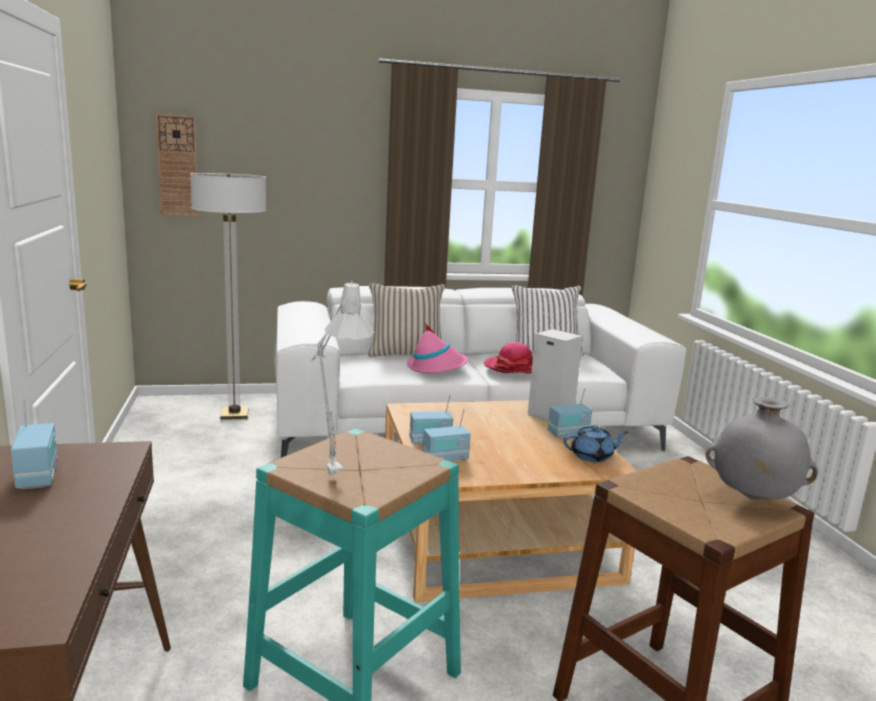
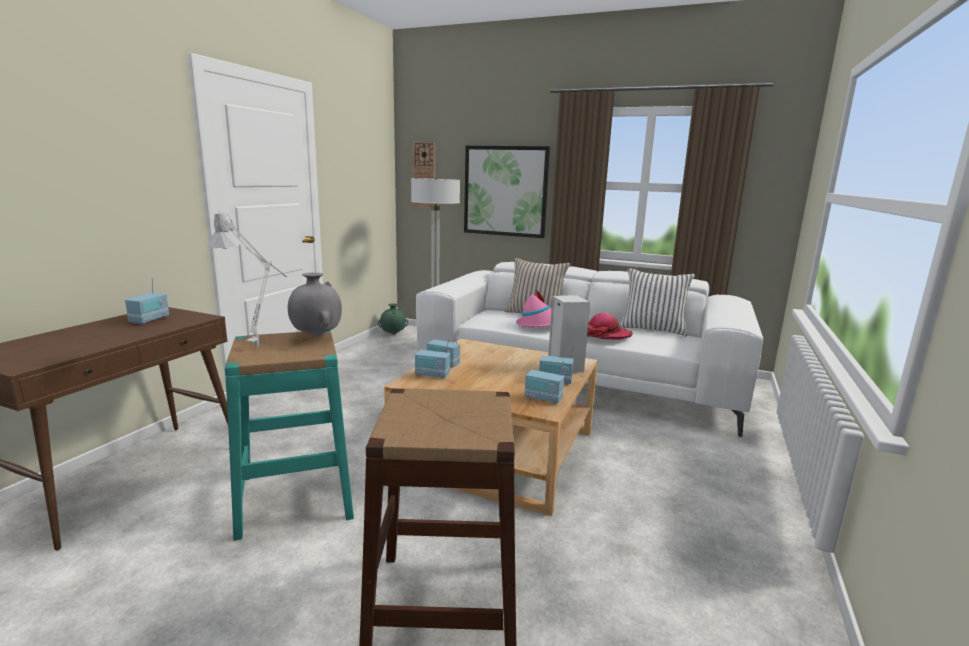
camera: 35 degrees right, 0 degrees up
blue teapot [563,425,628,462] -> radio [525,361,564,404]
grey vase [706,397,818,500] -> grey vase moved to [288,272,342,337]
none -> green vase [378,303,408,335]
none -> picture [464,146,550,238]

